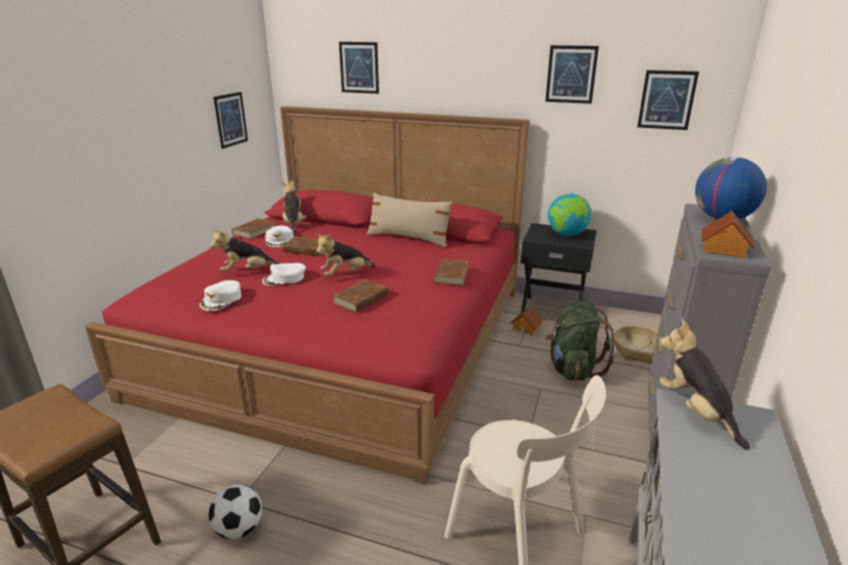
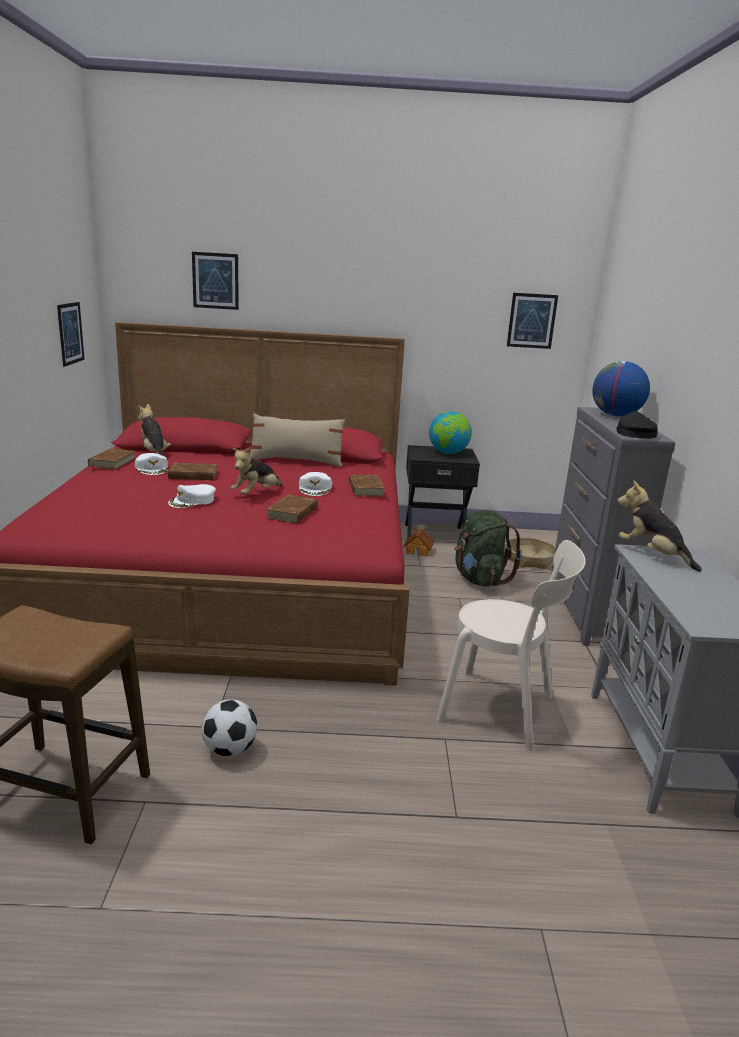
camera: 20 degrees left, 5 degrees down
white cap [199,280,242,311] -> white cap moved to [299,472,332,496]
plush toy [210,229,280,271] -> none
picture [545,45,599,104] -> none
toy house [702,211,755,258] -> black cap [616,411,658,439]

